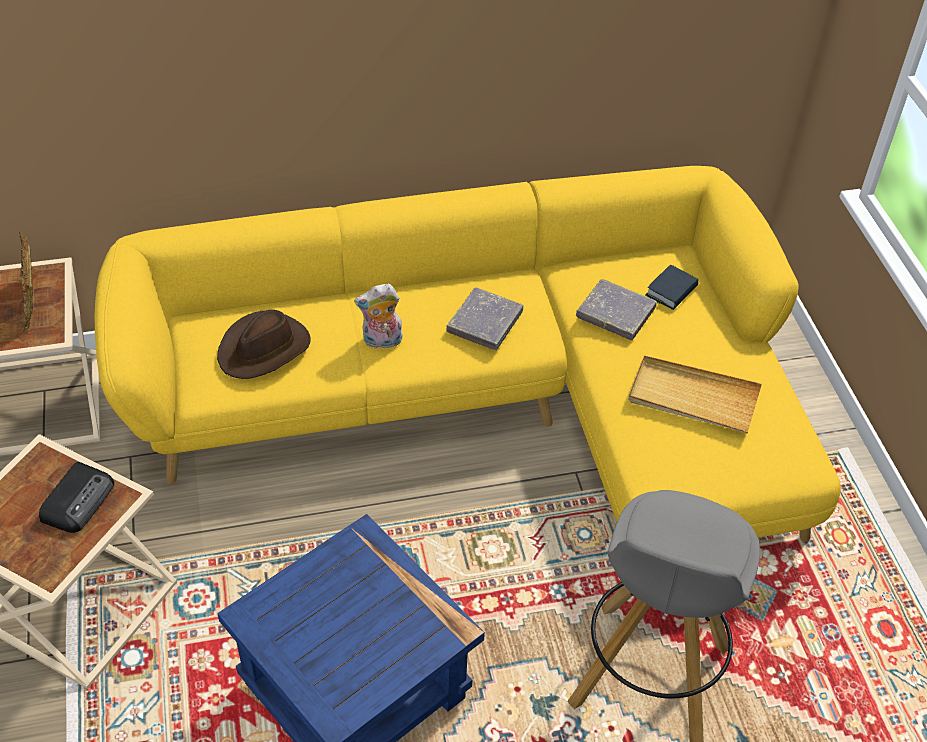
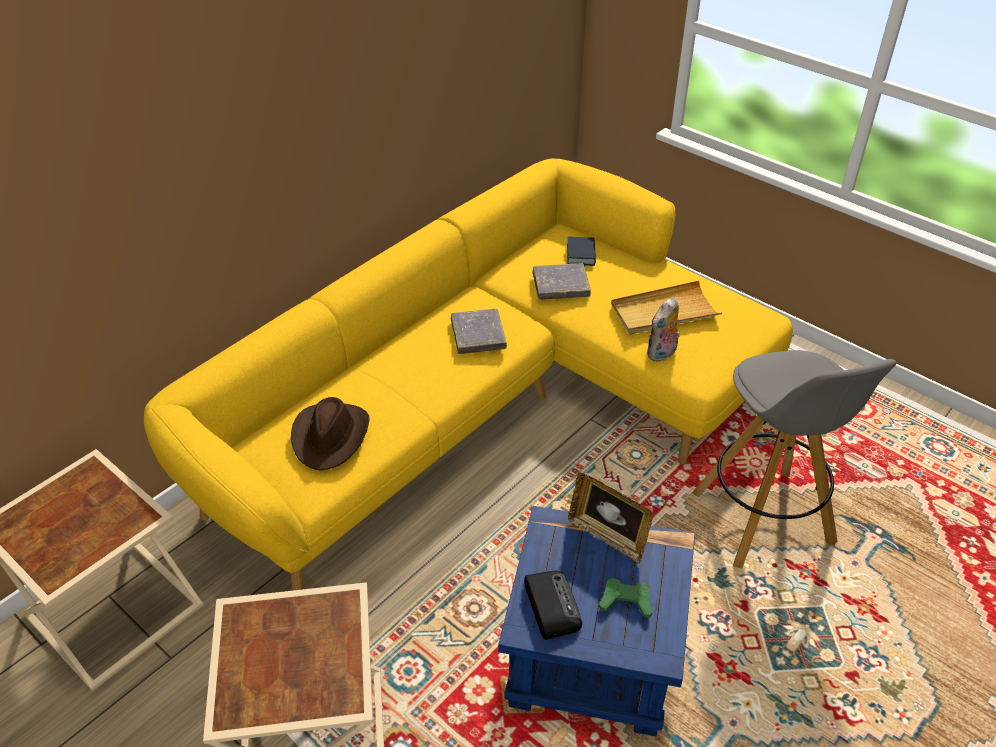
camera: 35 degrees left, 5 degrees down
picture frame [19,232,32,332] -> picture frame moved to [568,472,653,564]
radio [39,462,114,533] -> radio moved to [524,571,582,640]
plush toy [354,284,403,349] -> plush toy moved to [646,297,680,362]
none -> green game controller [599,578,652,618]

